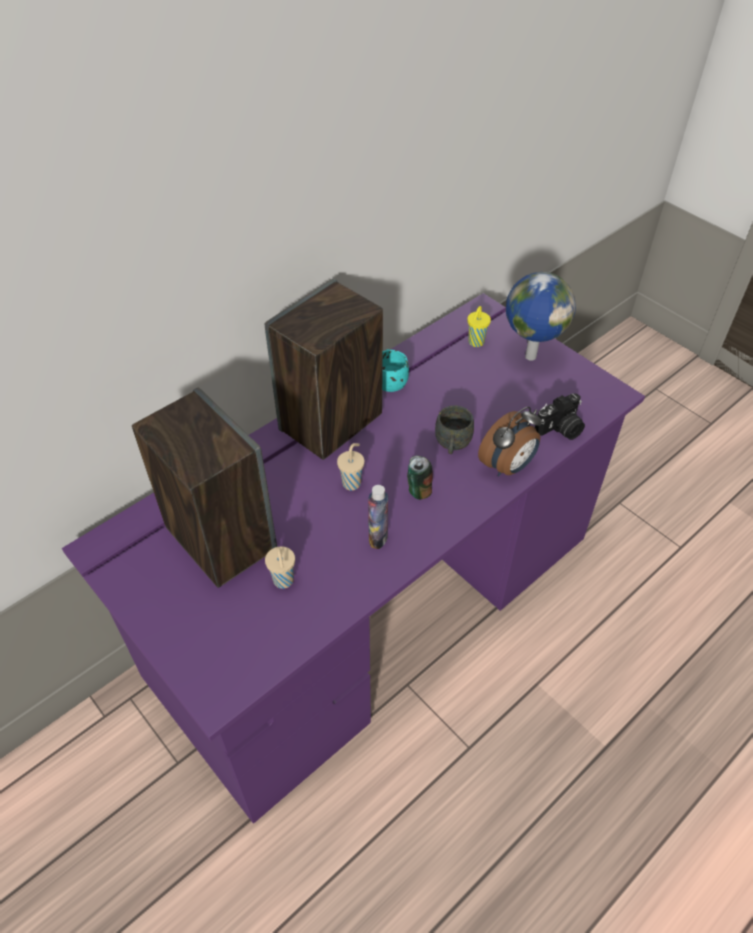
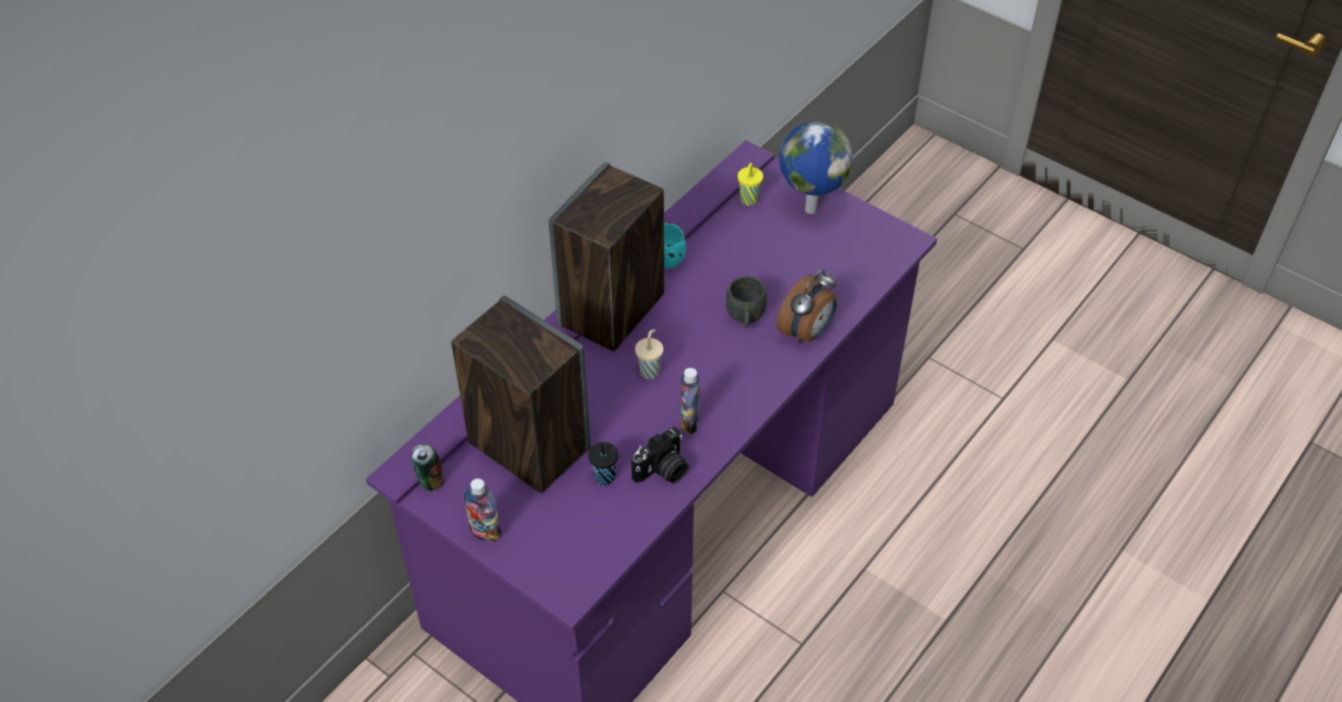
camera: 10 degrees left, 0 degrees up
beige cup [265,547,295,589] -> black cup [588,442,618,485]
can [407,456,433,500] -> can moved to [412,444,444,491]
camera [535,394,585,440] -> camera moved to [631,427,689,483]
none -> bottle [463,478,501,541]

